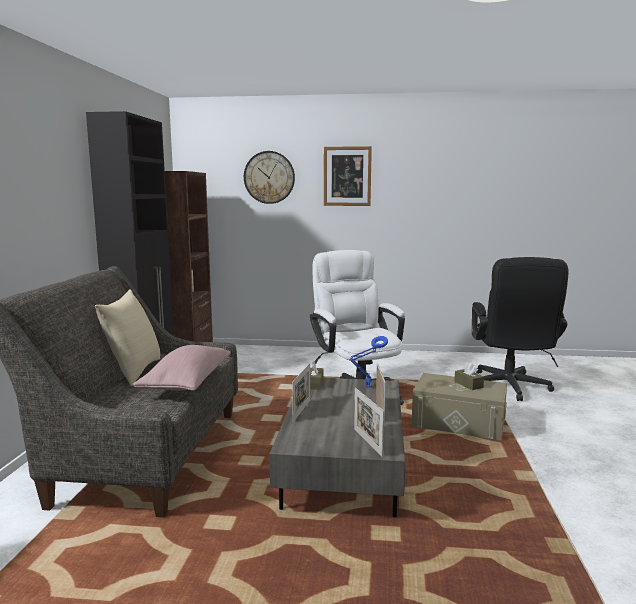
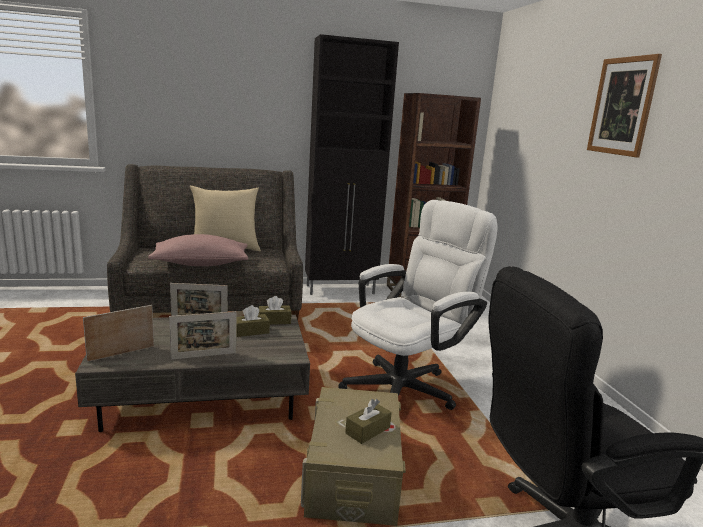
camera: 70 degrees right, 5 degrees up
wall clock [244,151,295,204] -> none
blue table lamp [350,336,388,388] -> none
none -> brown tissue box [237,305,270,337]

